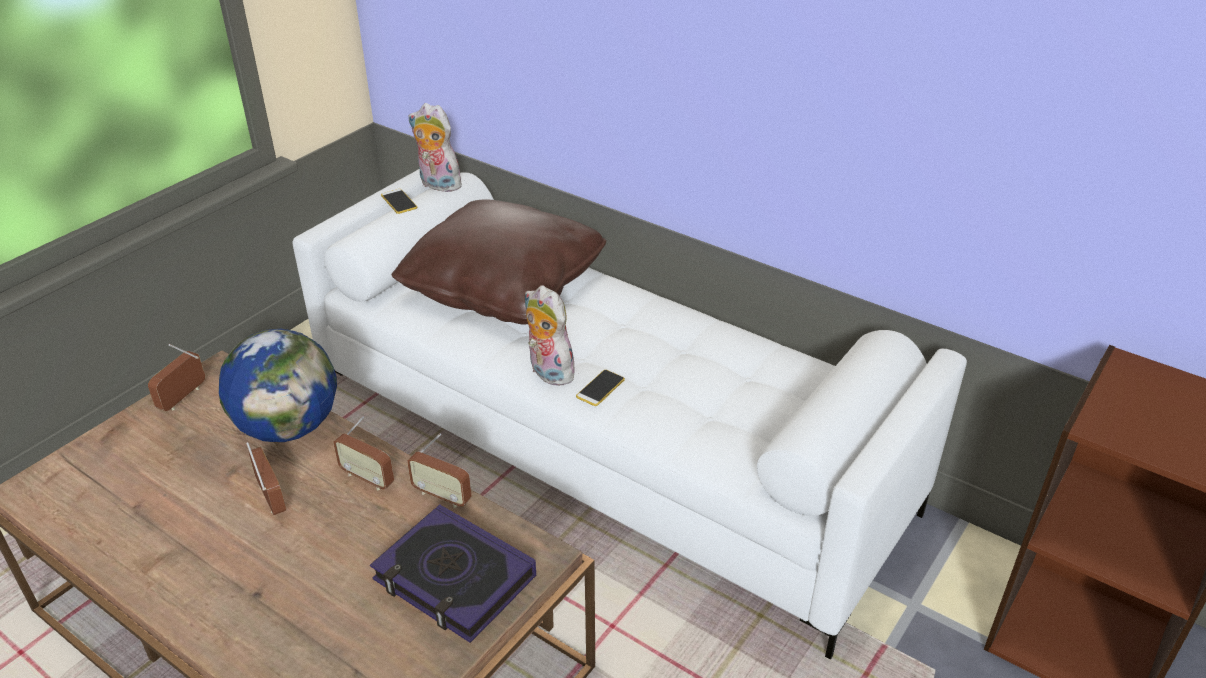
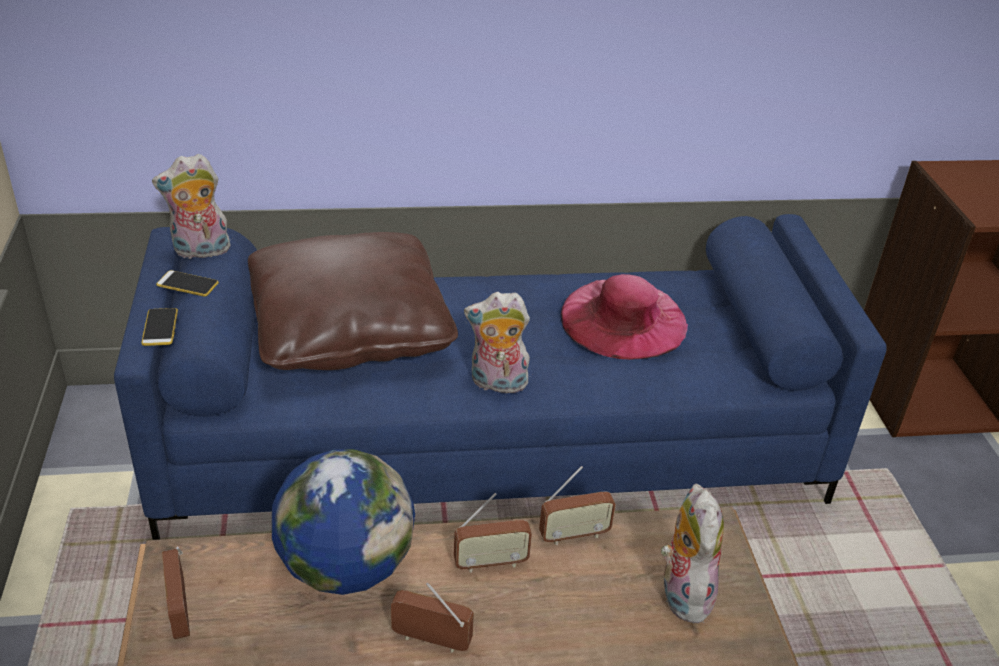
camera: 45 degrees left, 0 degrees up
white sofa [293,169,967,660] -> blue sofa [114,214,887,540]
book [370,505,536,643] -> plush toy [661,484,724,623]
phone [576,370,625,406] -> phone moved to [141,308,178,346]
none -> pink hat [560,274,688,360]

